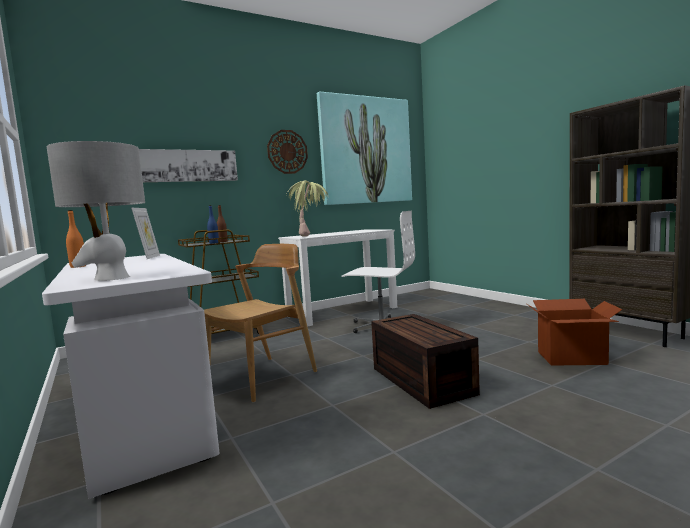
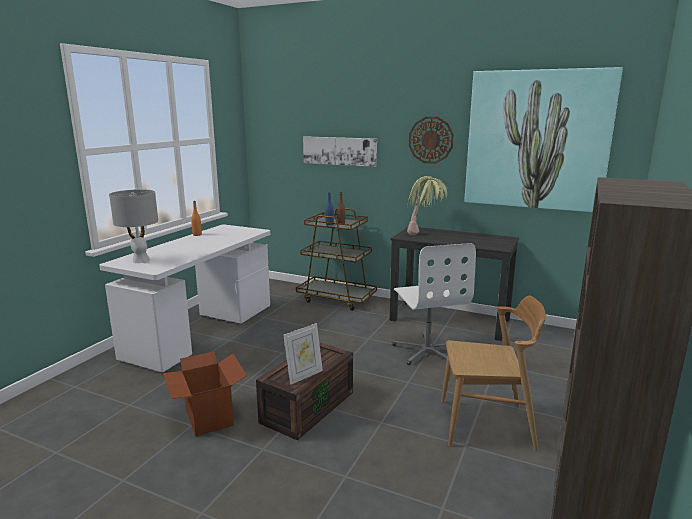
camera: 55 degrees right, 10 degrees up
picture frame [131,208,160,259] -> picture frame moved to [283,323,323,385]
brown chair [204,244,317,403] -> brown chair moved to [441,296,546,451]
white desk [278,229,397,327] -> black desk [390,227,519,341]
cardboard box [527,299,622,366] -> cardboard box moved to [163,352,247,436]

